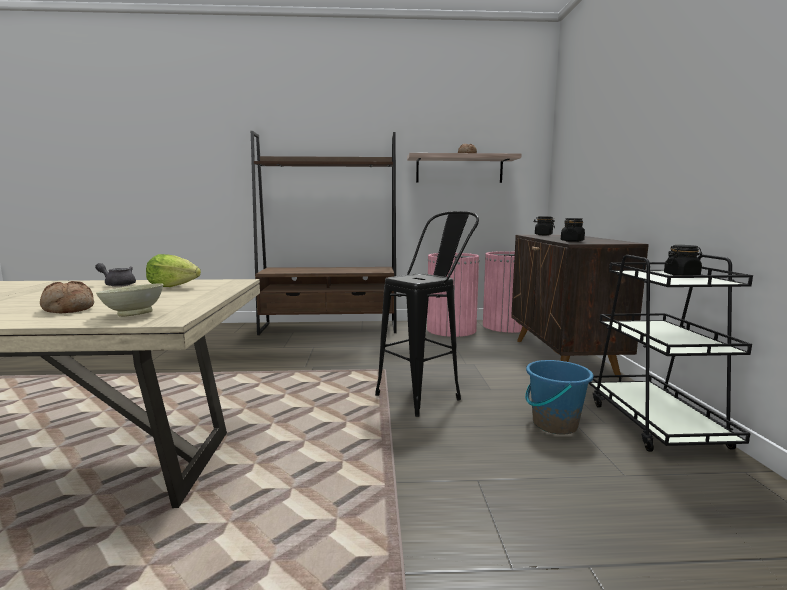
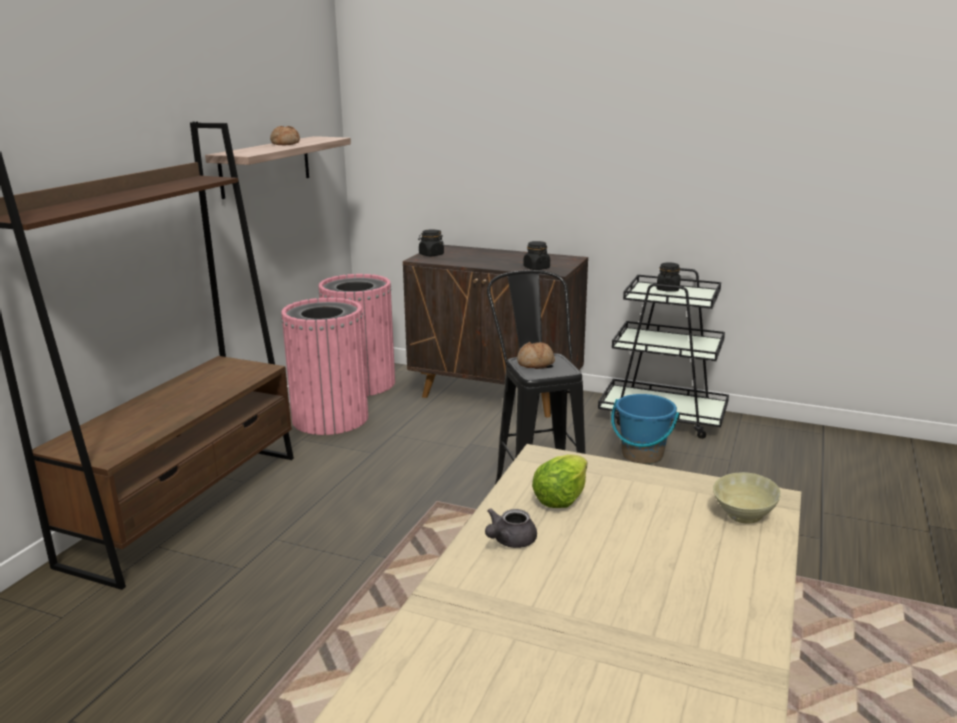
camera: 65 degrees left, 10 degrees up
bread [40,281,94,313] -> bread moved to [517,342,555,368]

